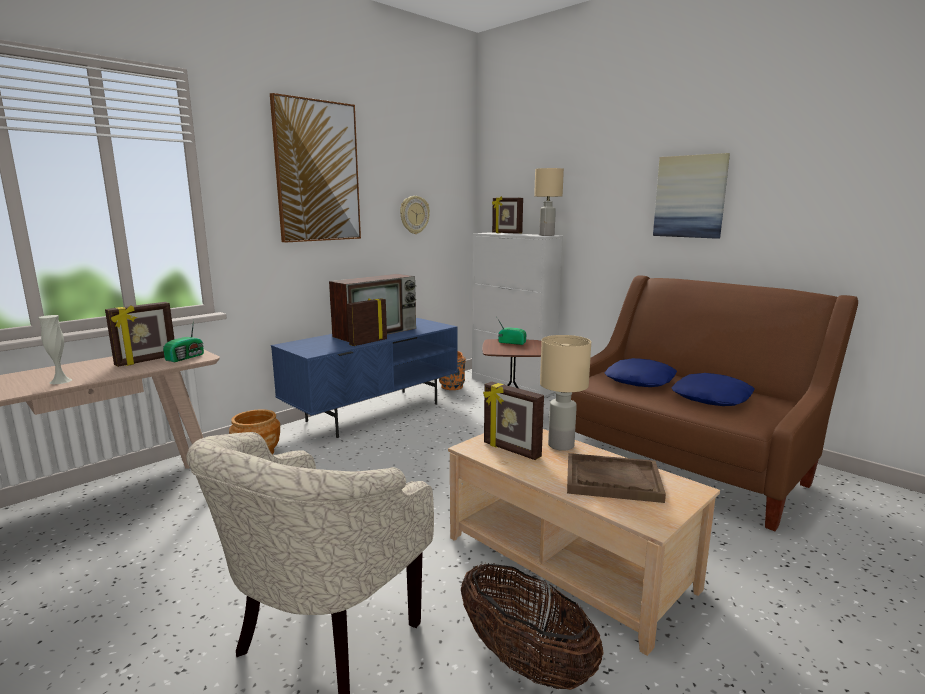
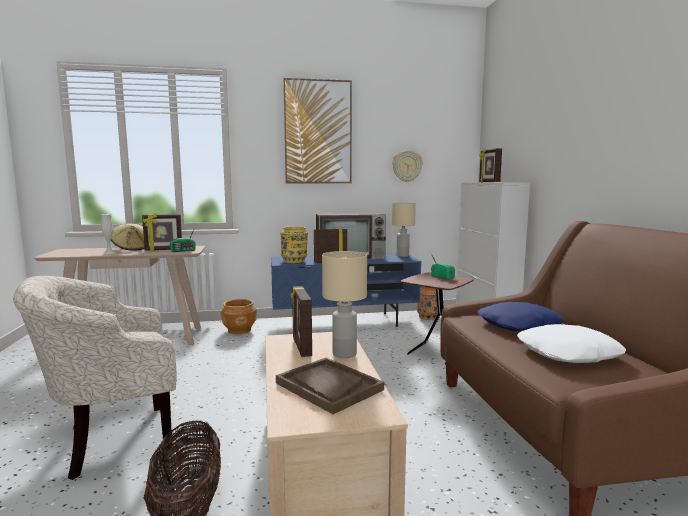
camera: 35 degrees right, 5 degrees down
beige table lamp [534,168,564,236] -> beige table lamp moved to [392,203,416,257]
picture [653,153,730,239] -> none
blue pillow [671,373,755,406] -> white pillow [517,324,626,363]
none -> beige hat [111,224,145,251]
none -> yellow vase [280,227,308,263]

